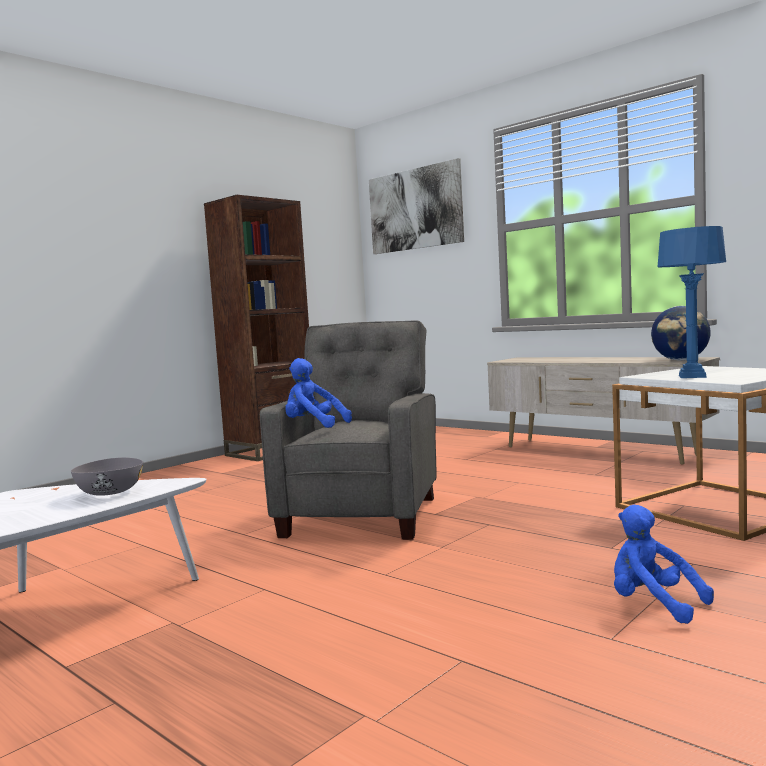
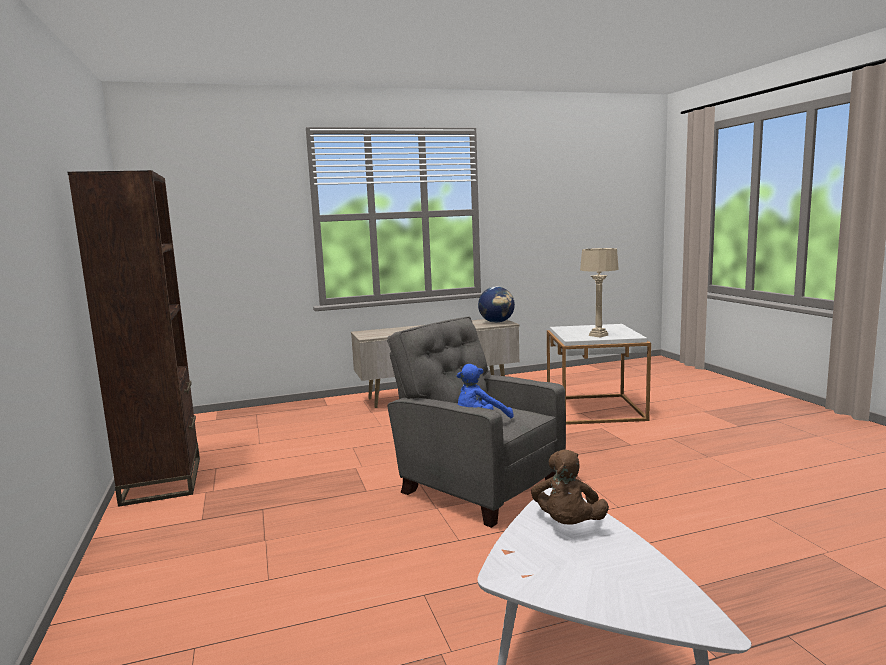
camera: 60 degrees left, 5 degrees up
grey bowl [71,458,143,496] -> brown plush toy [531,449,609,524]
picture [369,158,464,254] -> none
blue plush toy [614,505,714,624] -> none
blue table lamp [658,226,726,378] -> beige table lamp [580,248,619,338]

